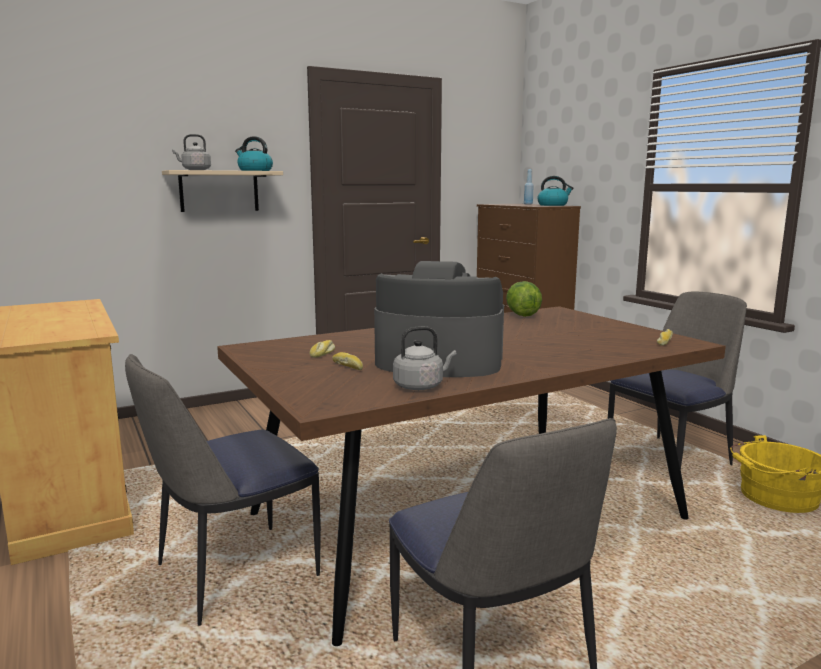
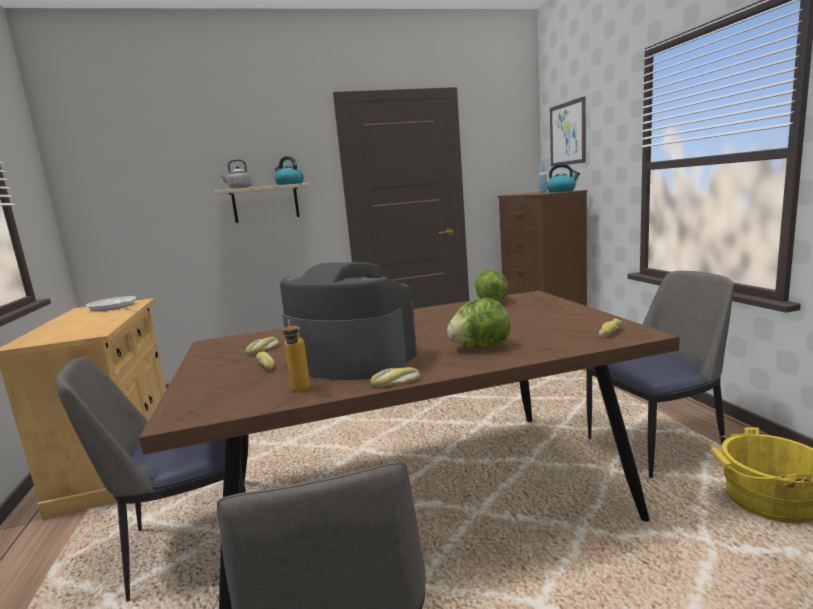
camera: 15 degrees right, 0 degrees up
grey kettle [393,326,456,390] -> bottle [283,319,310,392]
none -> frying pan [86,296,137,311]
none -> bread [370,367,420,386]
none -> lettuce [447,298,511,348]
none -> picture [550,96,586,167]

